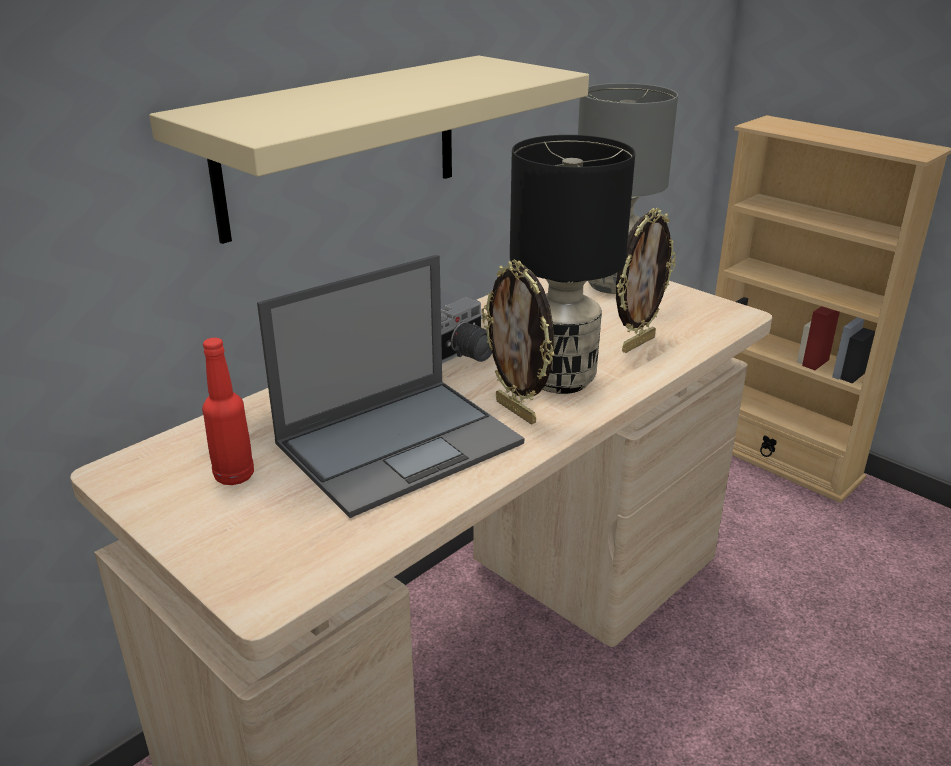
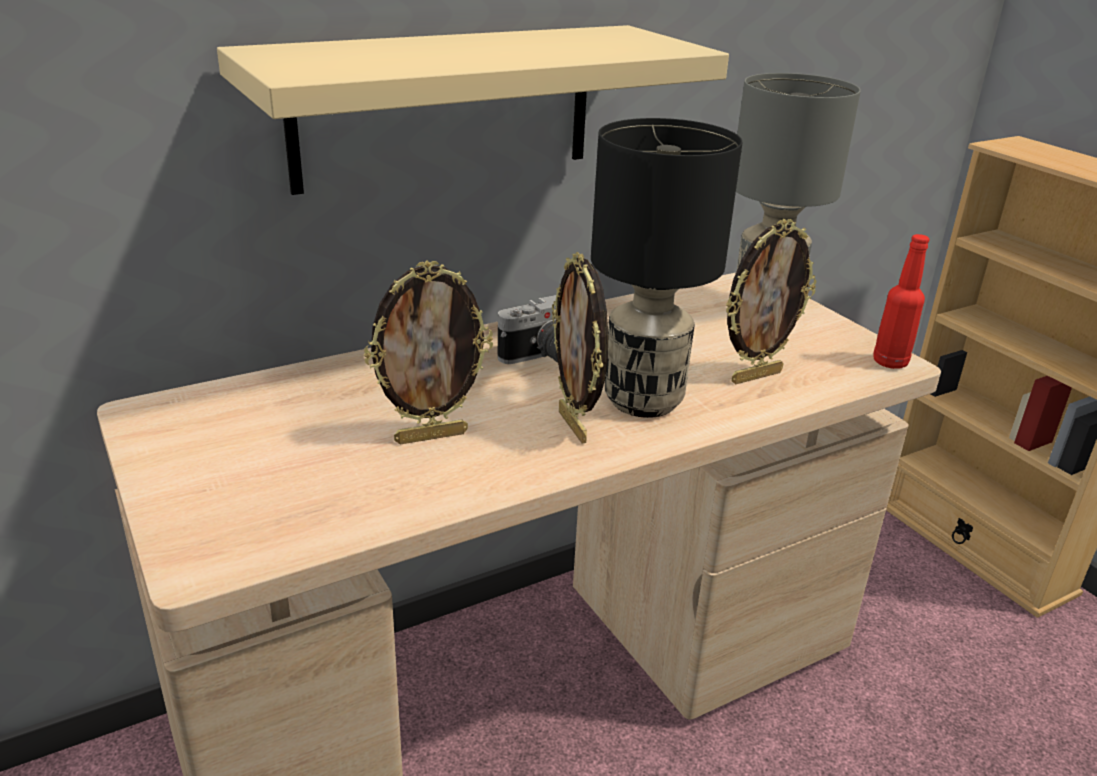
camera: 15 degrees right, 0 degrees up
red bottle [202,338,254,485] -> red bottle moved to [873,234,929,369]
laptop [257,255,524,518] -> picture frame [364,260,493,445]

